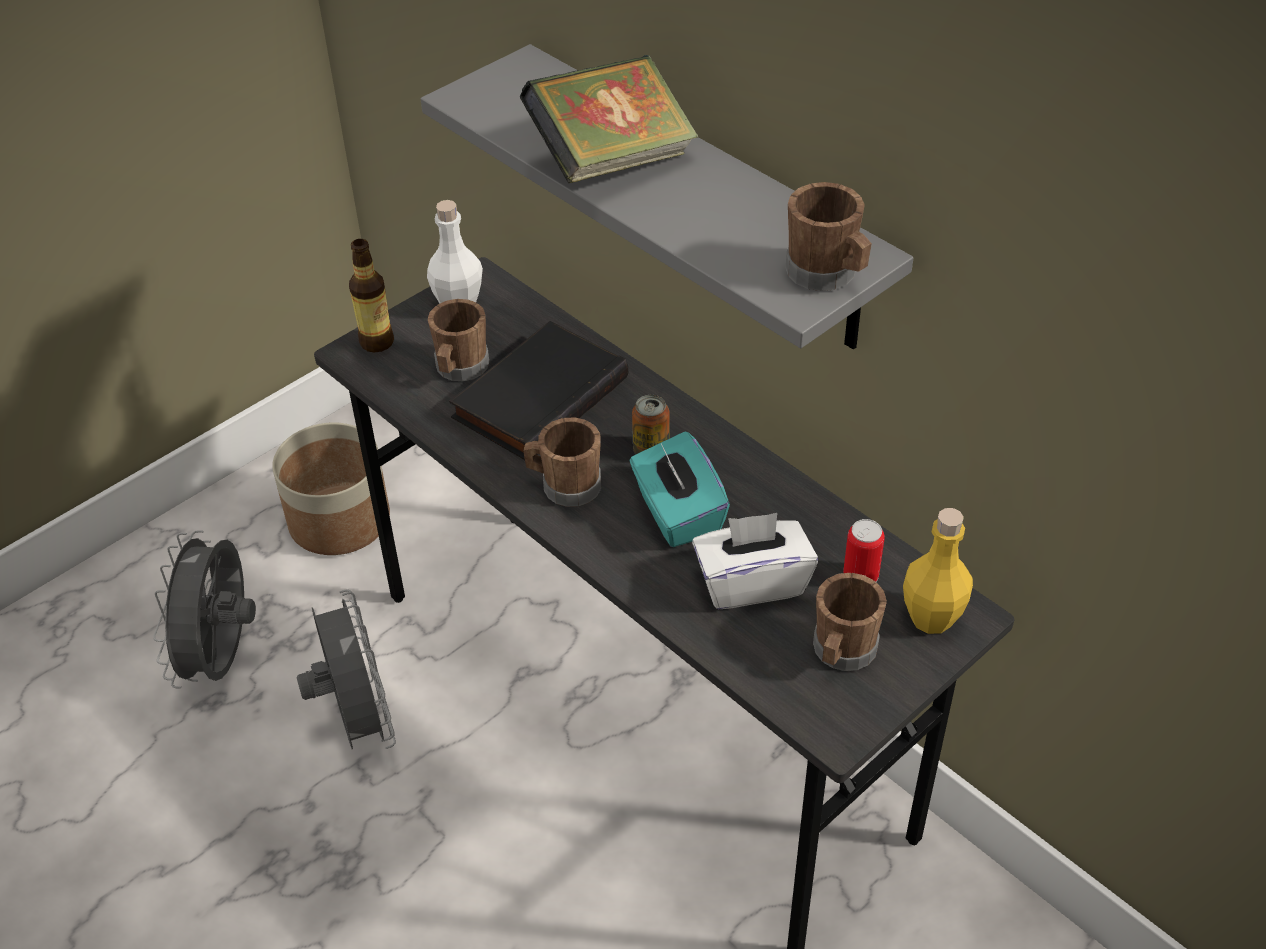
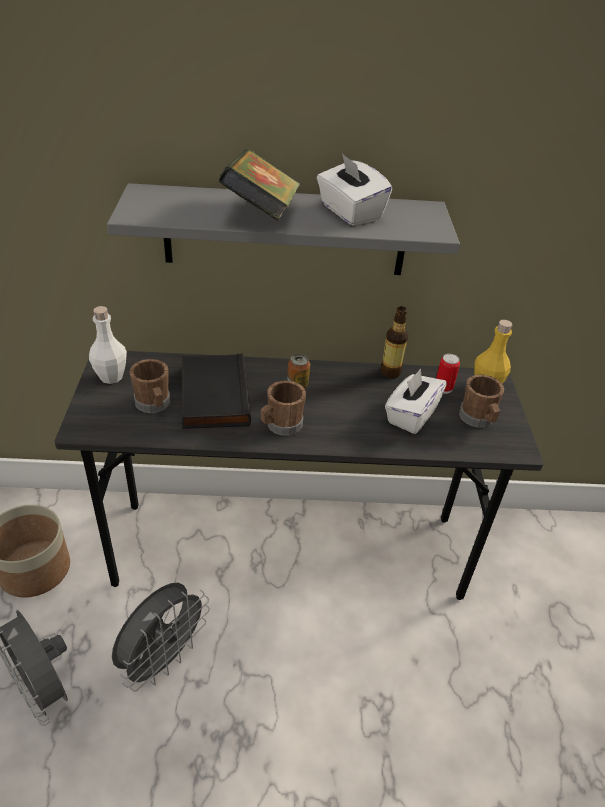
camera: 50 degrees left, 5 degrees down
grey fan [297,589,396,749] -> grey fan turned 105 degrees clockwise [112,583,210,692]
bottle [349,239,394,353] -> bottle moved to [380,306,408,378]
turquoise tissue box [630,431,730,547] -> none
brown mug [786,182,872,291] -> none
none -> white tissue box [317,153,392,225]

